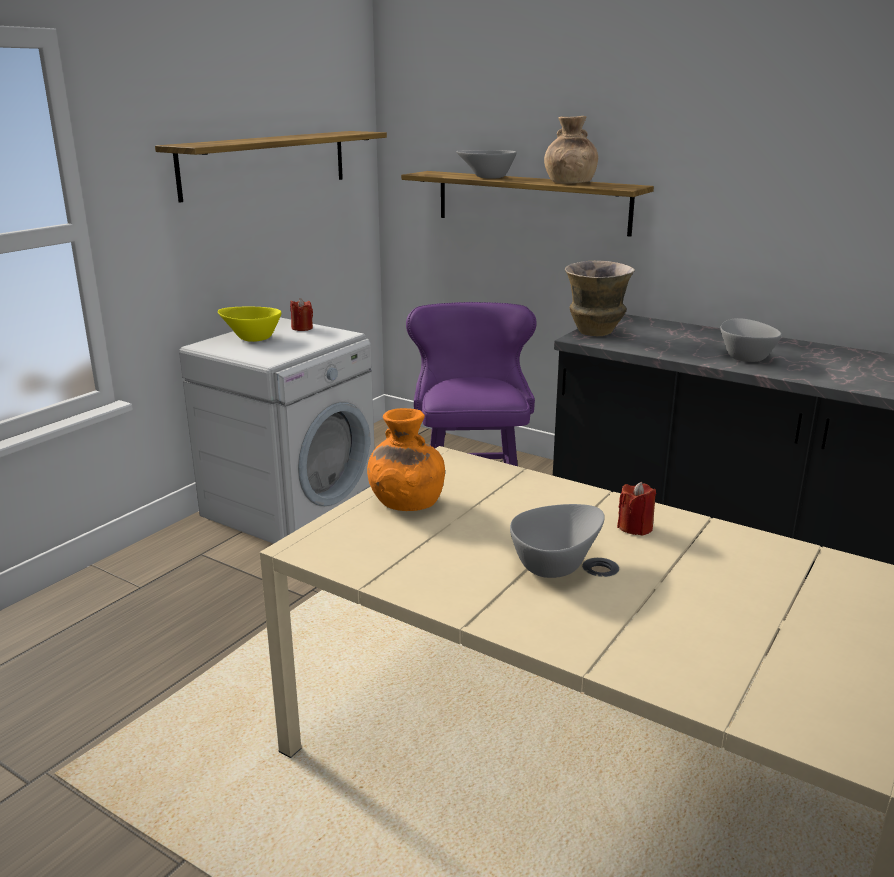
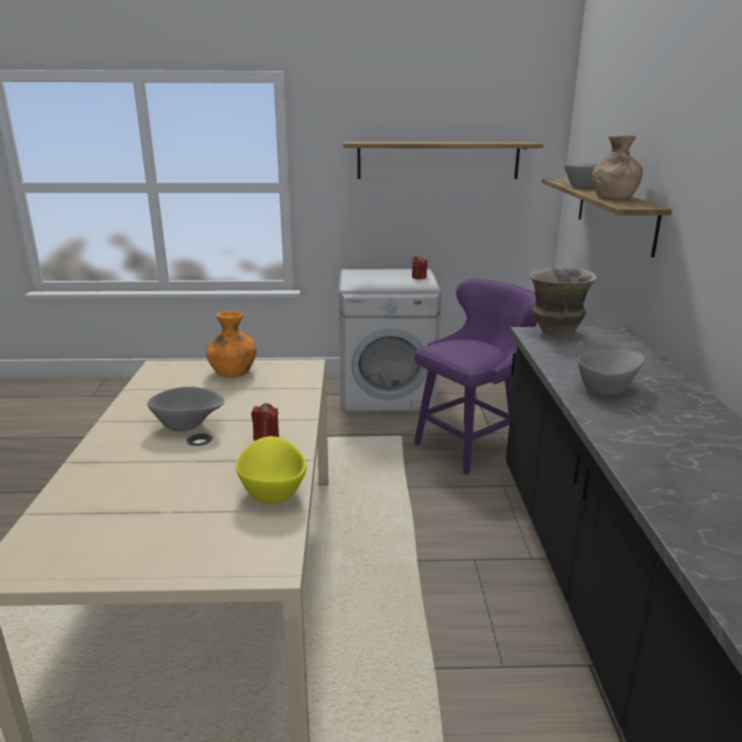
camera: 55 degrees right, 0 degrees up
yellow bowl [218,307,281,342] -> yellow bowl moved to [236,436,306,504]

